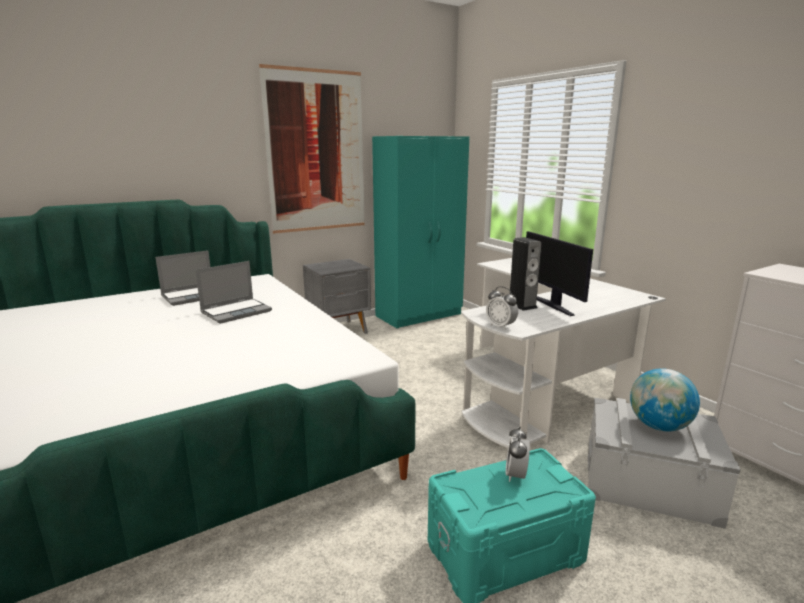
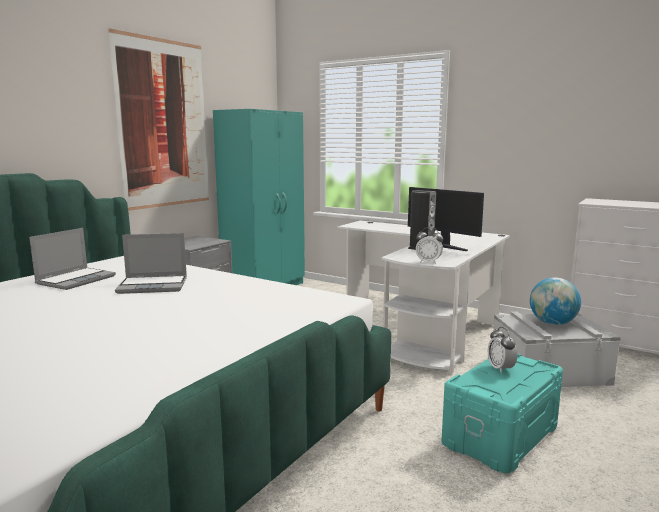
camera: 25 degrees left, 5 degrees down
laptop [195,261,272,324] -> laptop turned 60 degrees clockwise [115,233,187,294]

